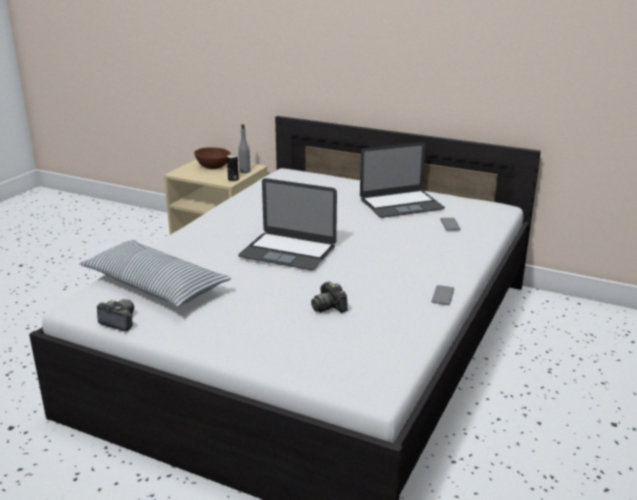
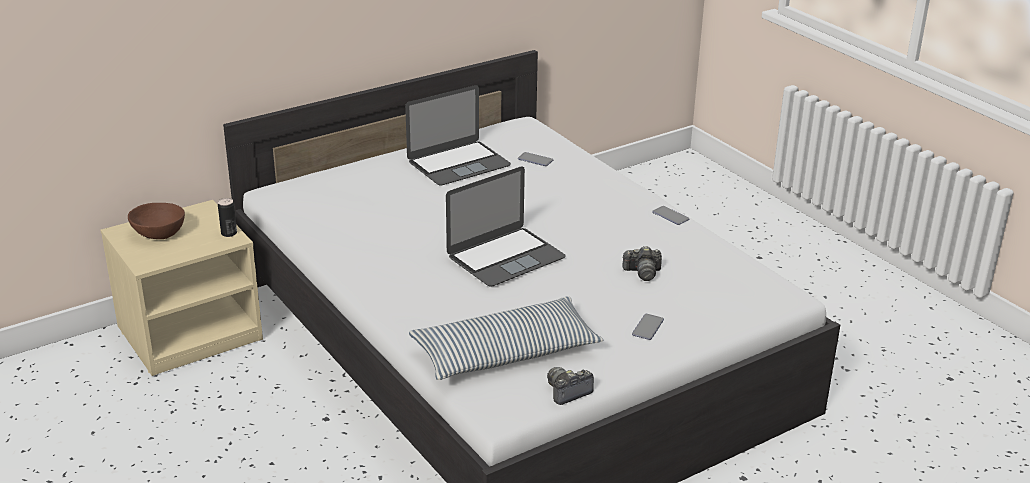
camera: 60 degrees left, 5 degrees up
grey bottle [238,124,250,173] -> none
laptop [360,142,445,218] -> laptop turned 45 degrees clockwise [405,85,511,186]
none -> phone [632,314,664,340]

